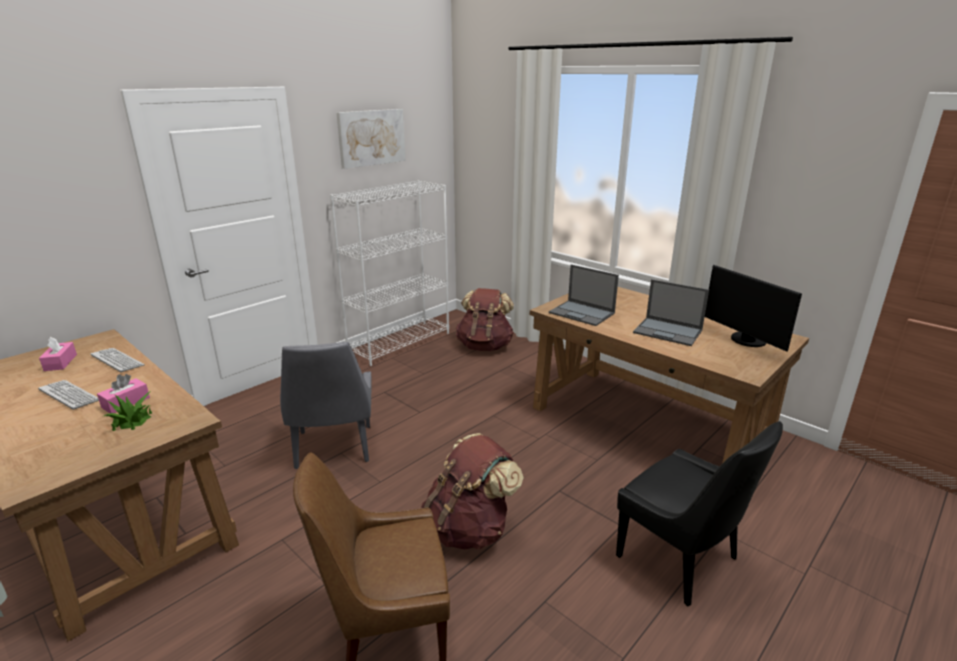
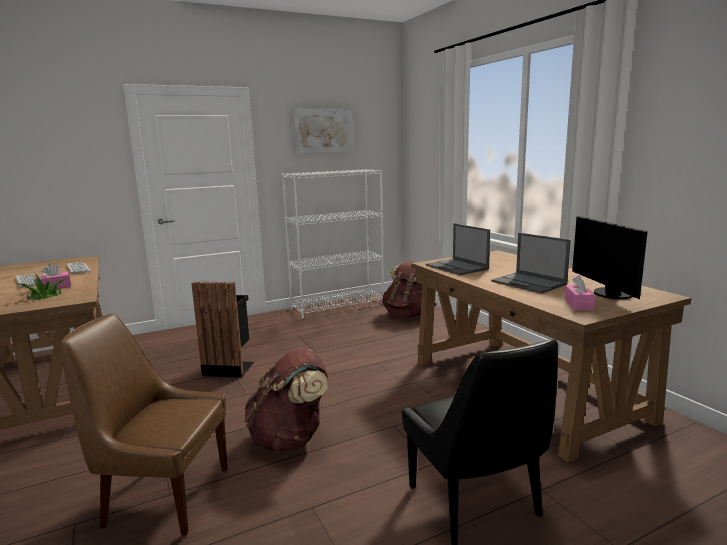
camera: 20 degrees right, 10 degrees down
pink tissue box [39,337,77,371] -> pink tissue box moved to [564,275,596,310]
grey chair [280,342,371,469] -> black trash can [191,282,254,378]

